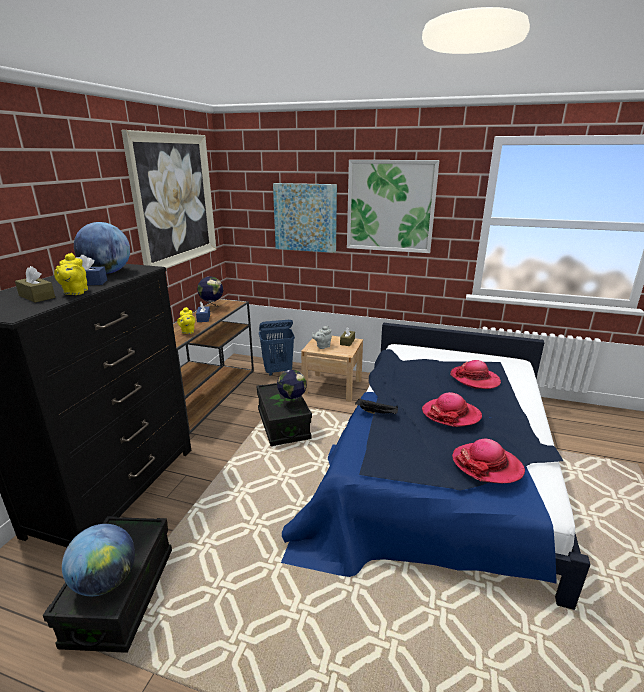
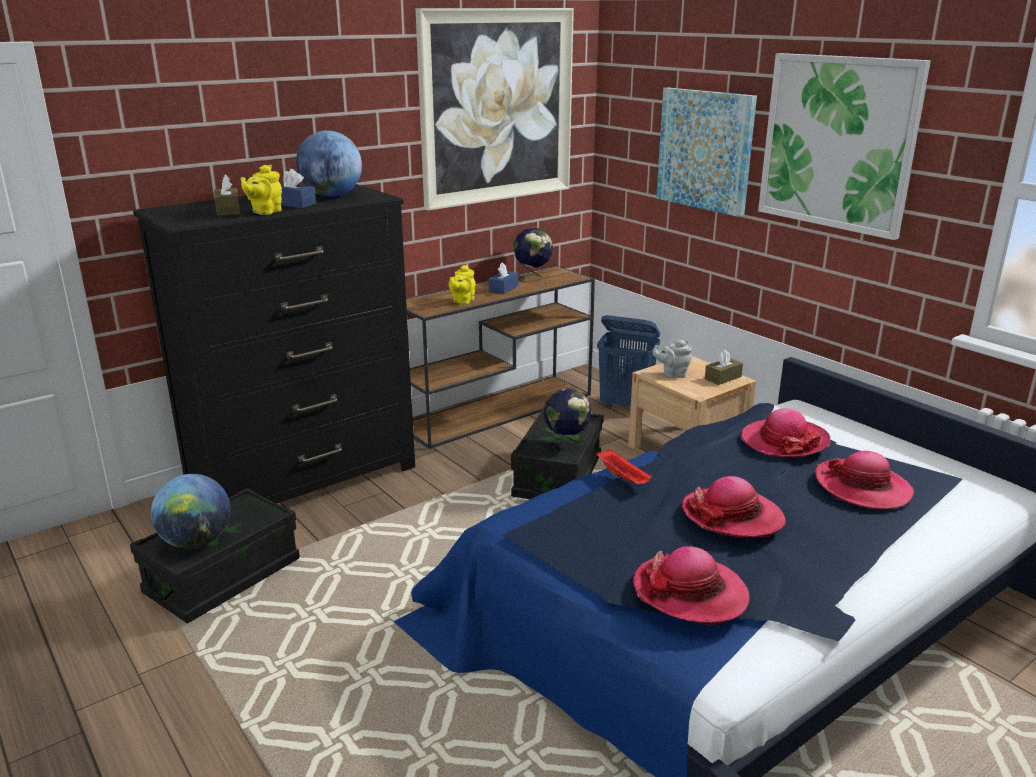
camera: 35 degrees right, 0 degrees up
black tray [355,398,398,414] -> red tray [596,449,652,484]
none -> hat [740,408,831,457]

